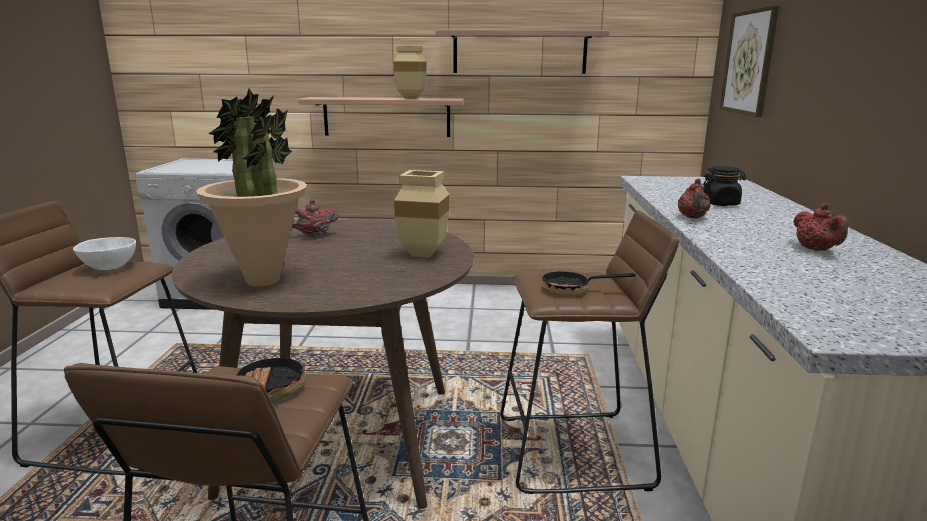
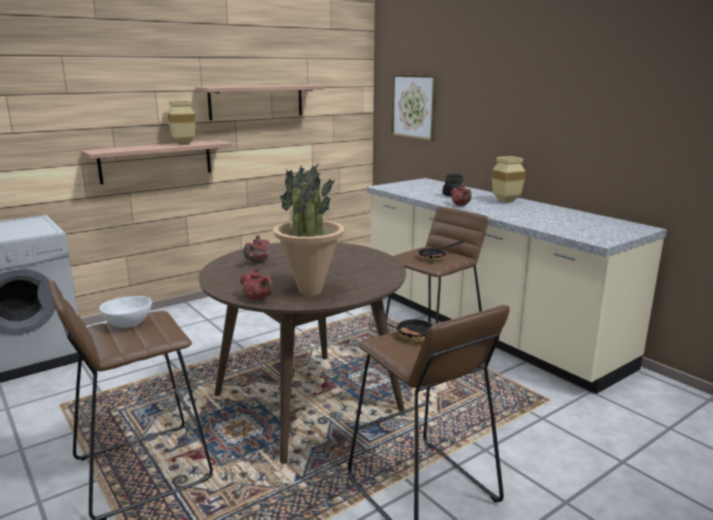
camera: 40 degrees left, 0 degrees up
beige vase [394,170,449,258] -> beige vase moved to [492,156,526,203]
red teapot [793,203,848,251] -> red teapot moved to [240,267,274,300]

